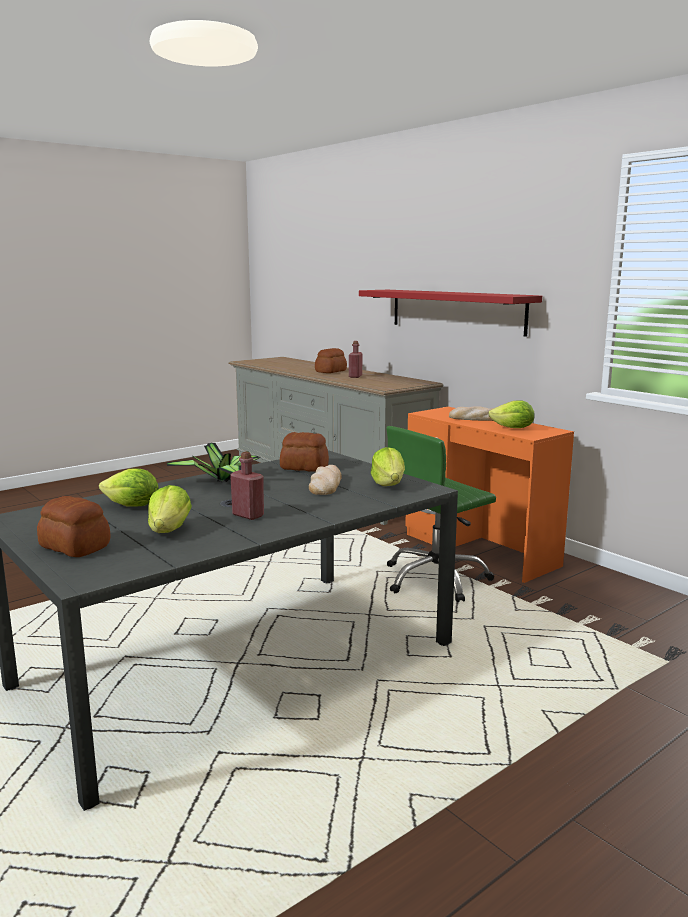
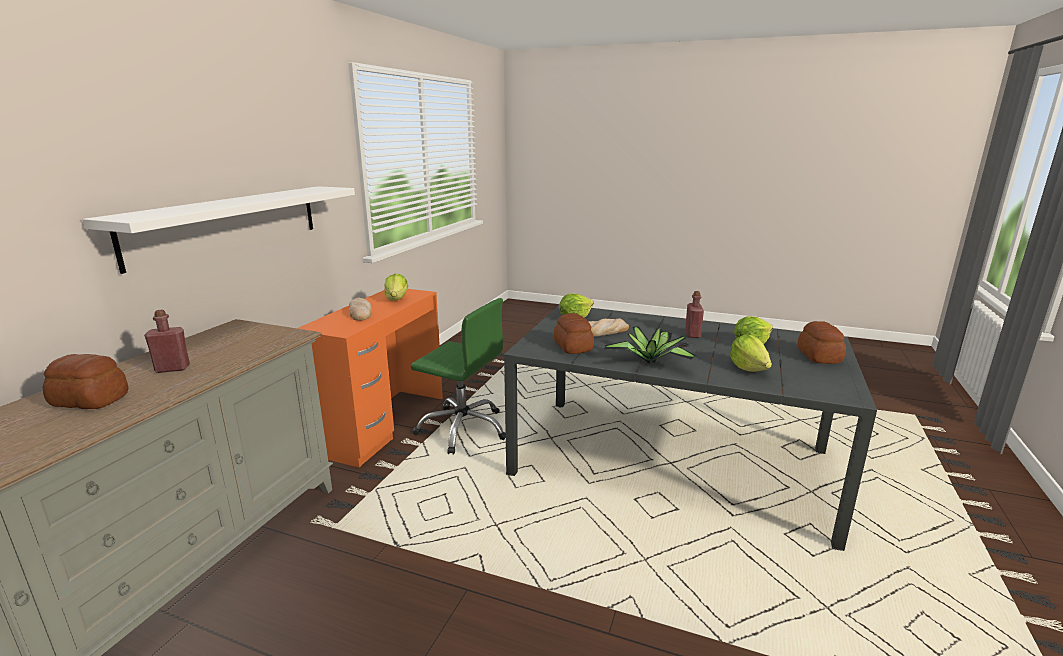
camera: 120 degrees left, 5 degrees up
red shelf [359,290,542,337] -> white shelf [82,186,355,274]

